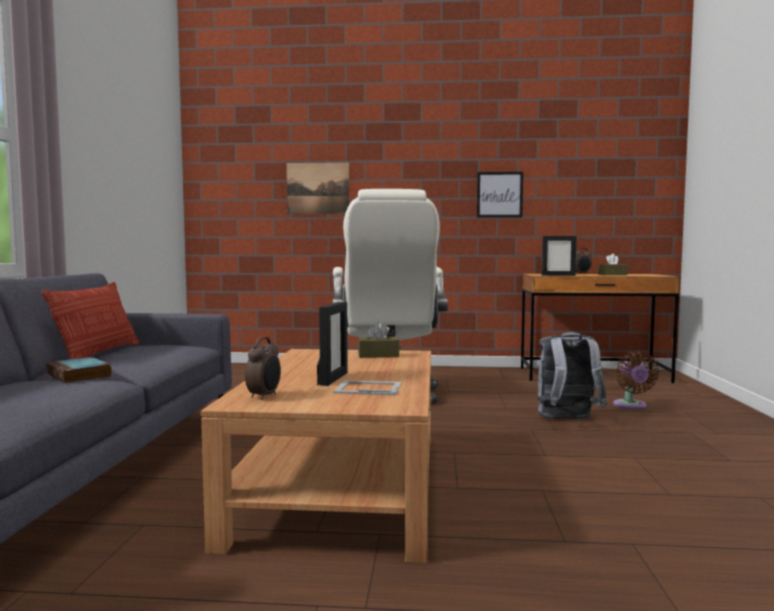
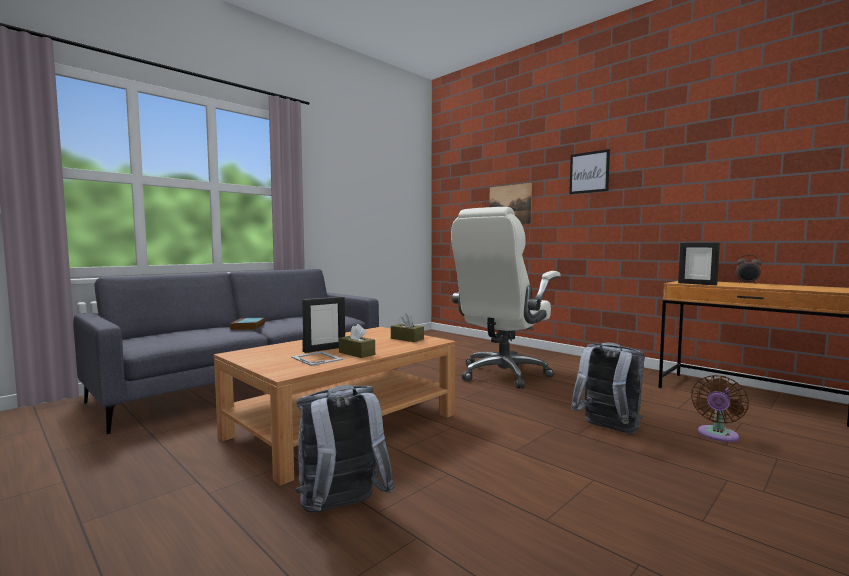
camera: 40 degrees right, 0 degrees up
pillow [42,282,139,359] -> none
alarm clock [245,337,281,400] -> none
picture [477,172,523,218] -> picture moved to [569,149,610,194]
brown tissue box [598,254,628,275] -> brown tissue box moved to [339,324,375,358]
none -> grey backpack [295,385,395,513]

